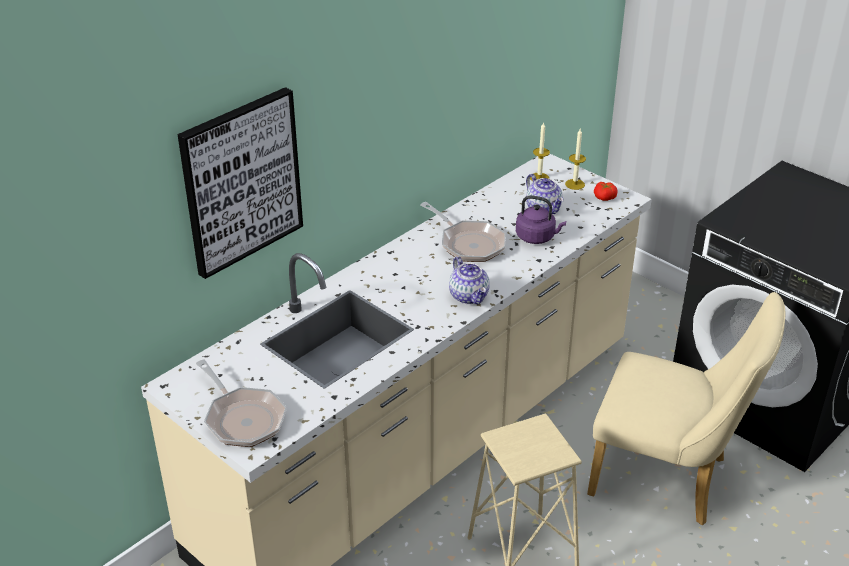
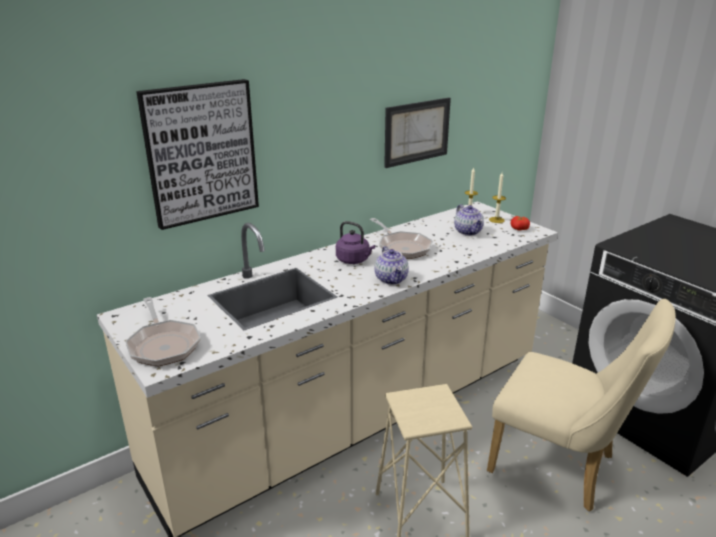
camera: 10 degrees right, 10 degrees down
purple kettle [516,195,566,244] -> purple kettle moved to [336,221,375,264]
none -> picture [384,98,451,168]

